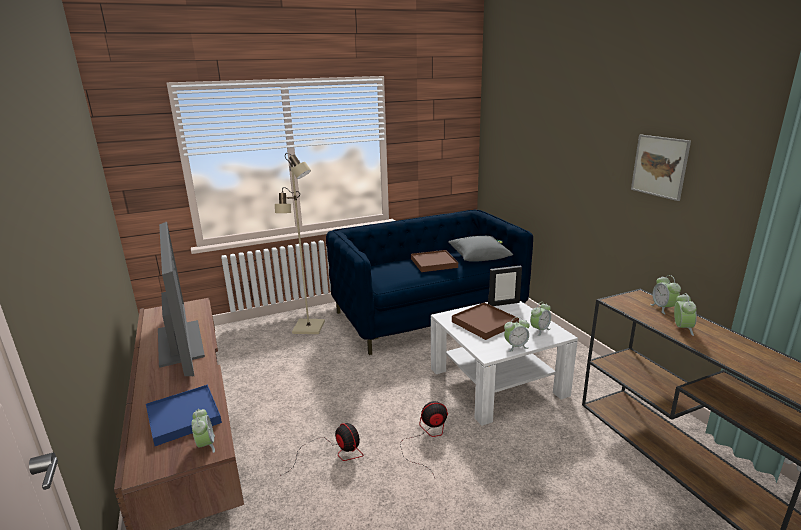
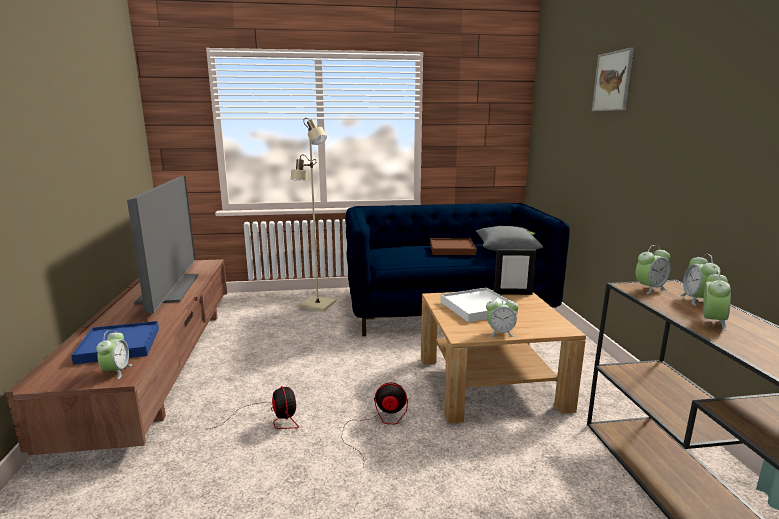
camera: 15 degrees right, 5 degrees down
white coffee table [431,301,578,426] -> brown coffee table [421,290,586,424]
brown tray [452,302,519,340] -> white tray [441,287,518,322]
alarm clock [530,302,551,336] -> alarm clock moved to [636,245,670,294]
picture [631,135,691,201] -> picture moved to [592,47,634,111]

